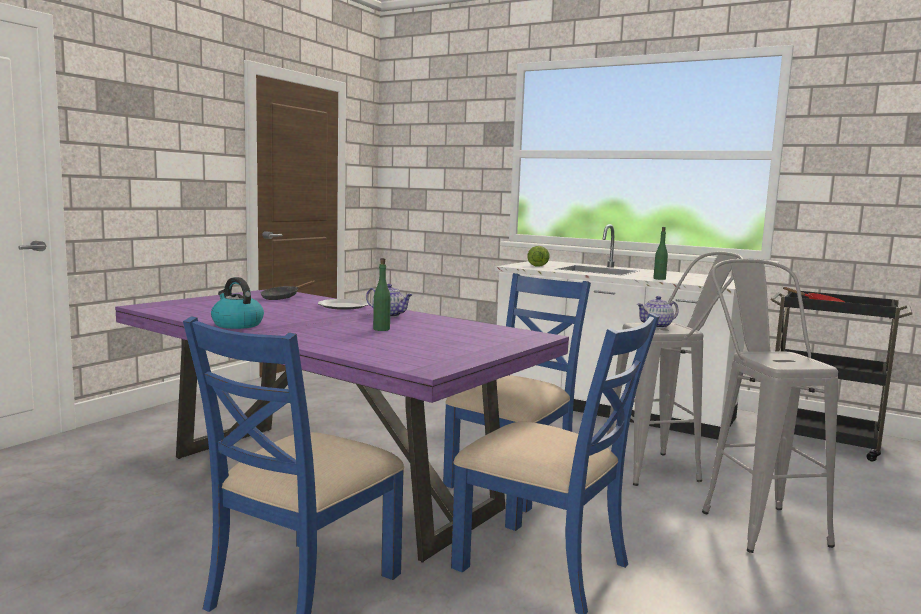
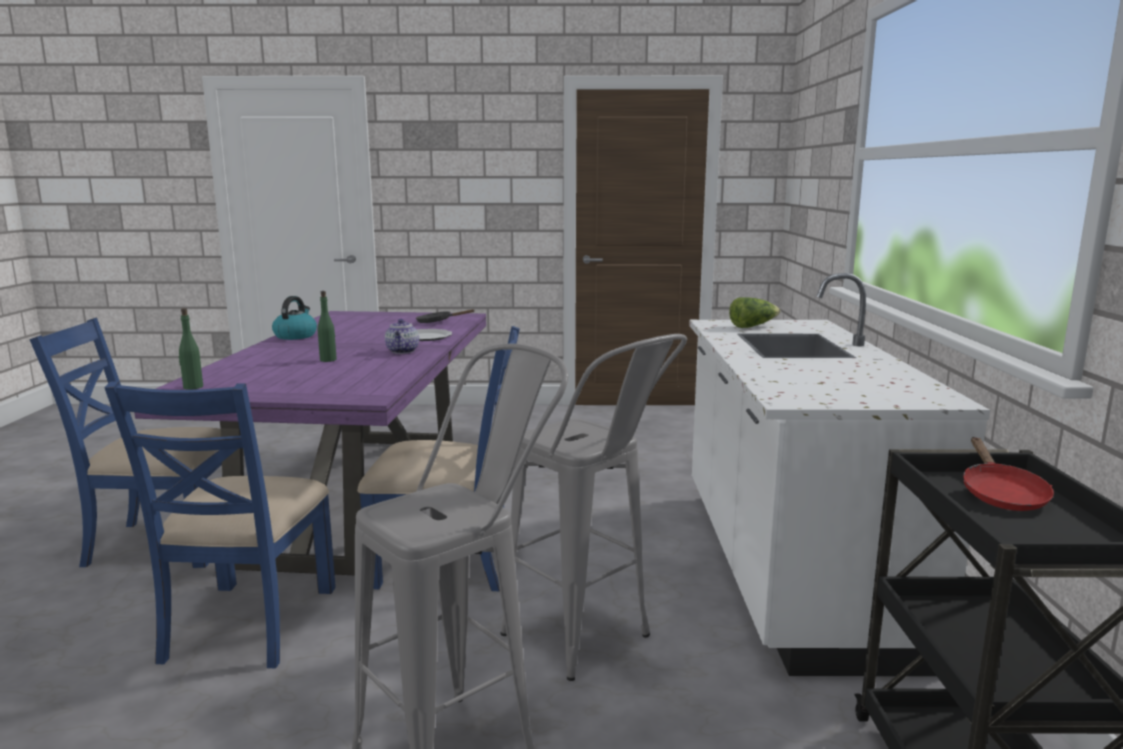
camera: 60 degrees right, 5 degrees up
teapot [637,296,679,328] -> none
green bottle [653,227,668,280] -> green bottle moved to [179,308,203,390]

